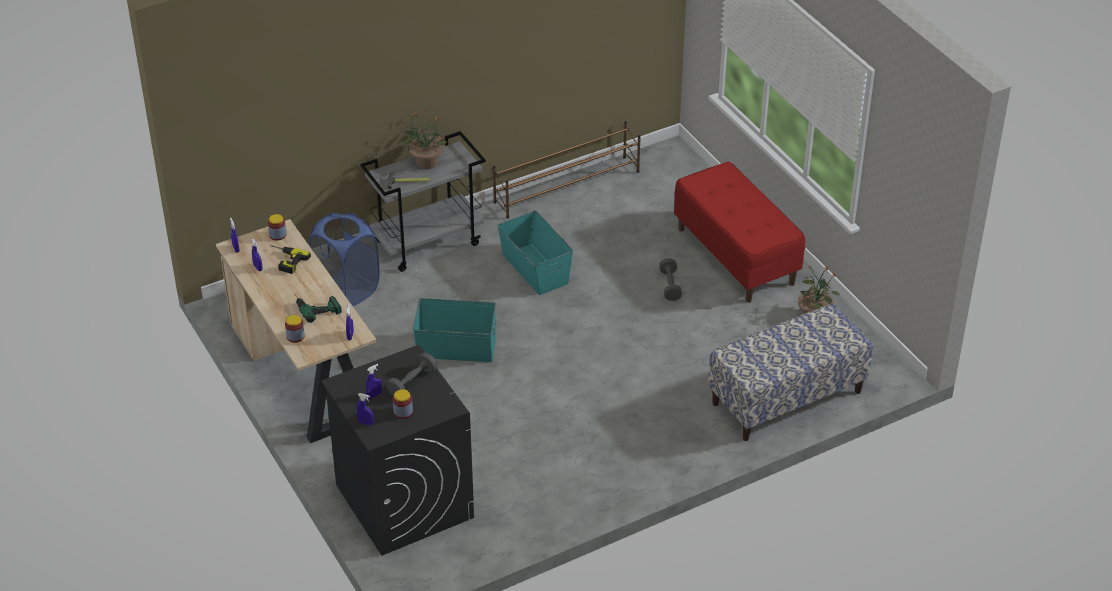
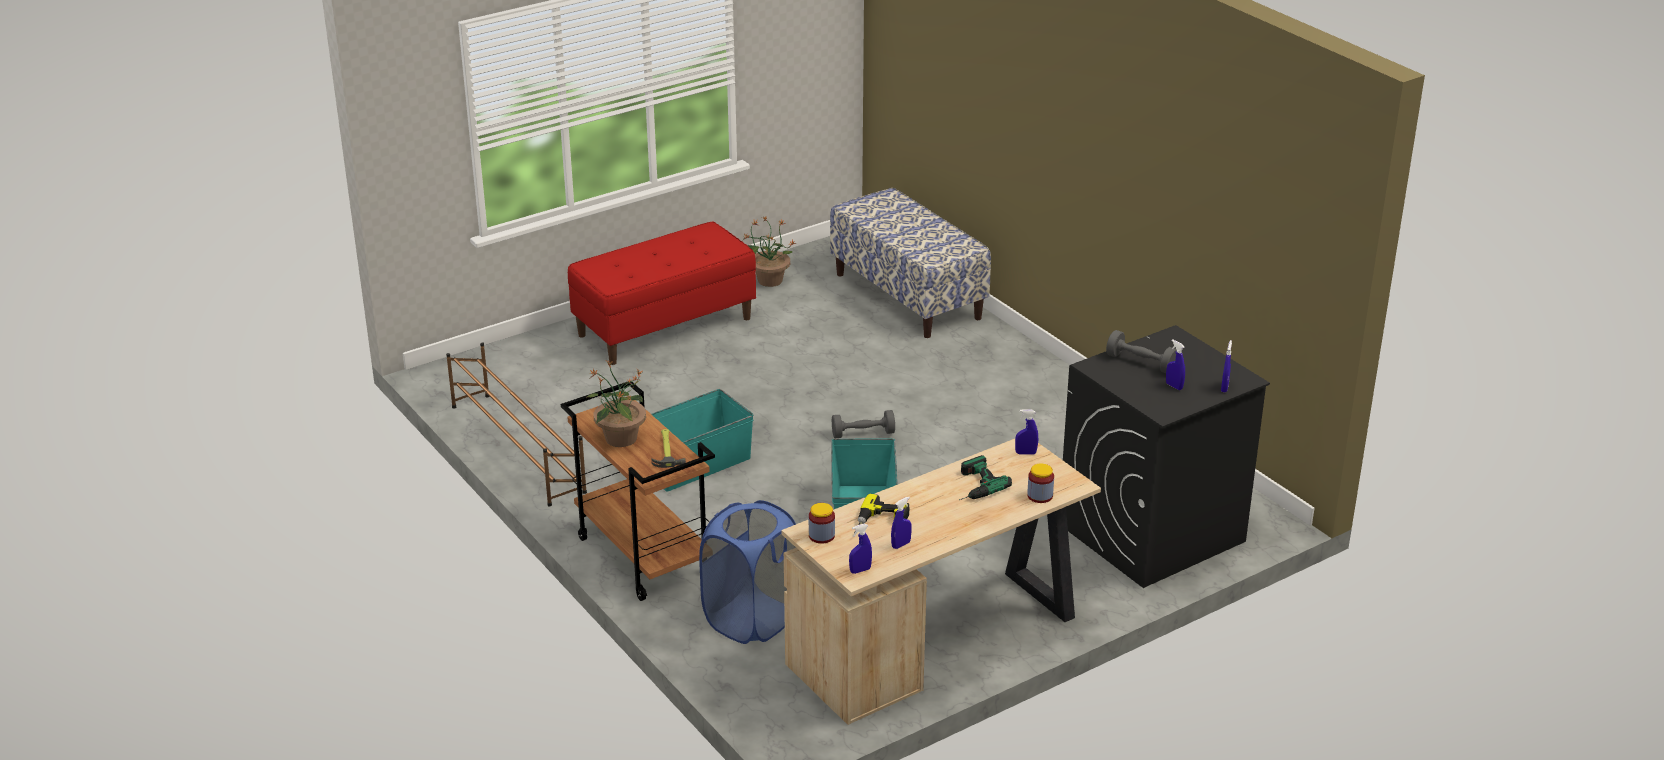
camera: 95 degrees left, 10 degrees down
grey cart [360,131,486,272] -> brown cart [561,382,715,601]
jar [393,389,413,419] -> none
grey dumbbell [659,258,682,301] -> grey dumbbell moved to [832,410,895,438]

